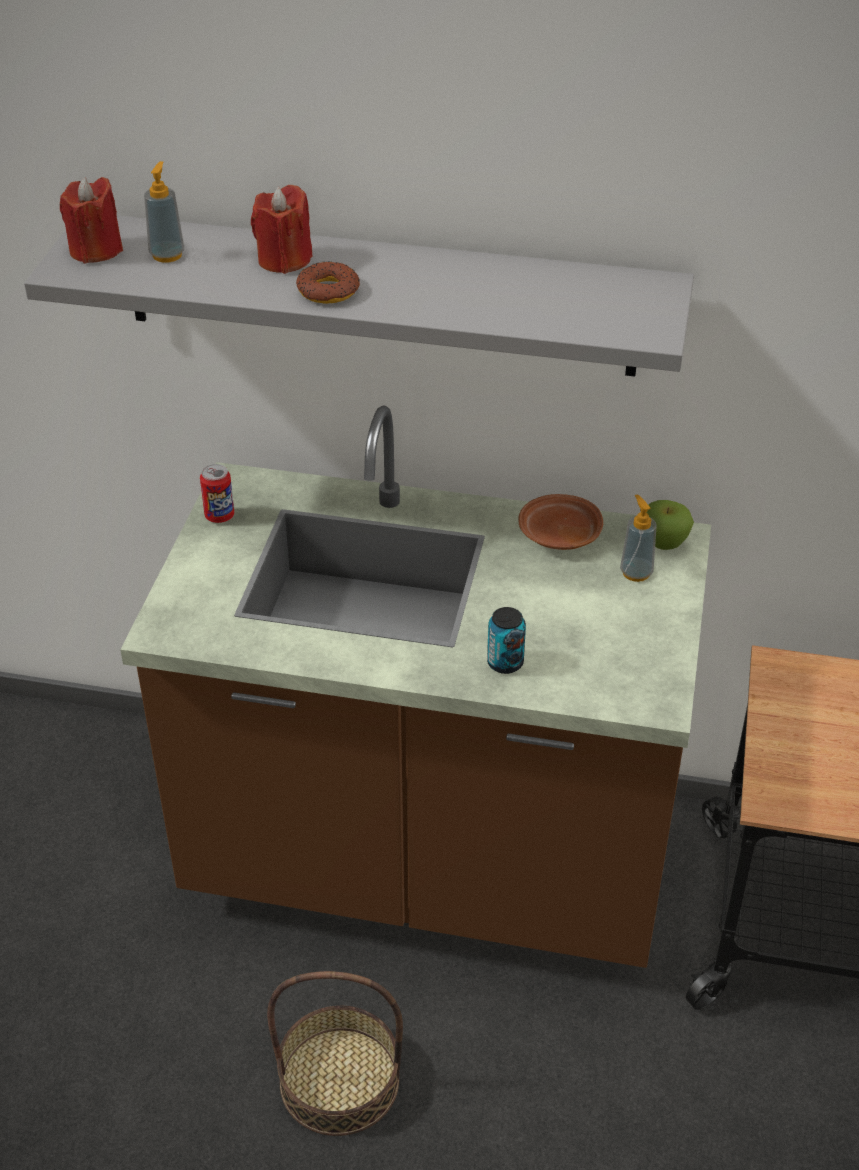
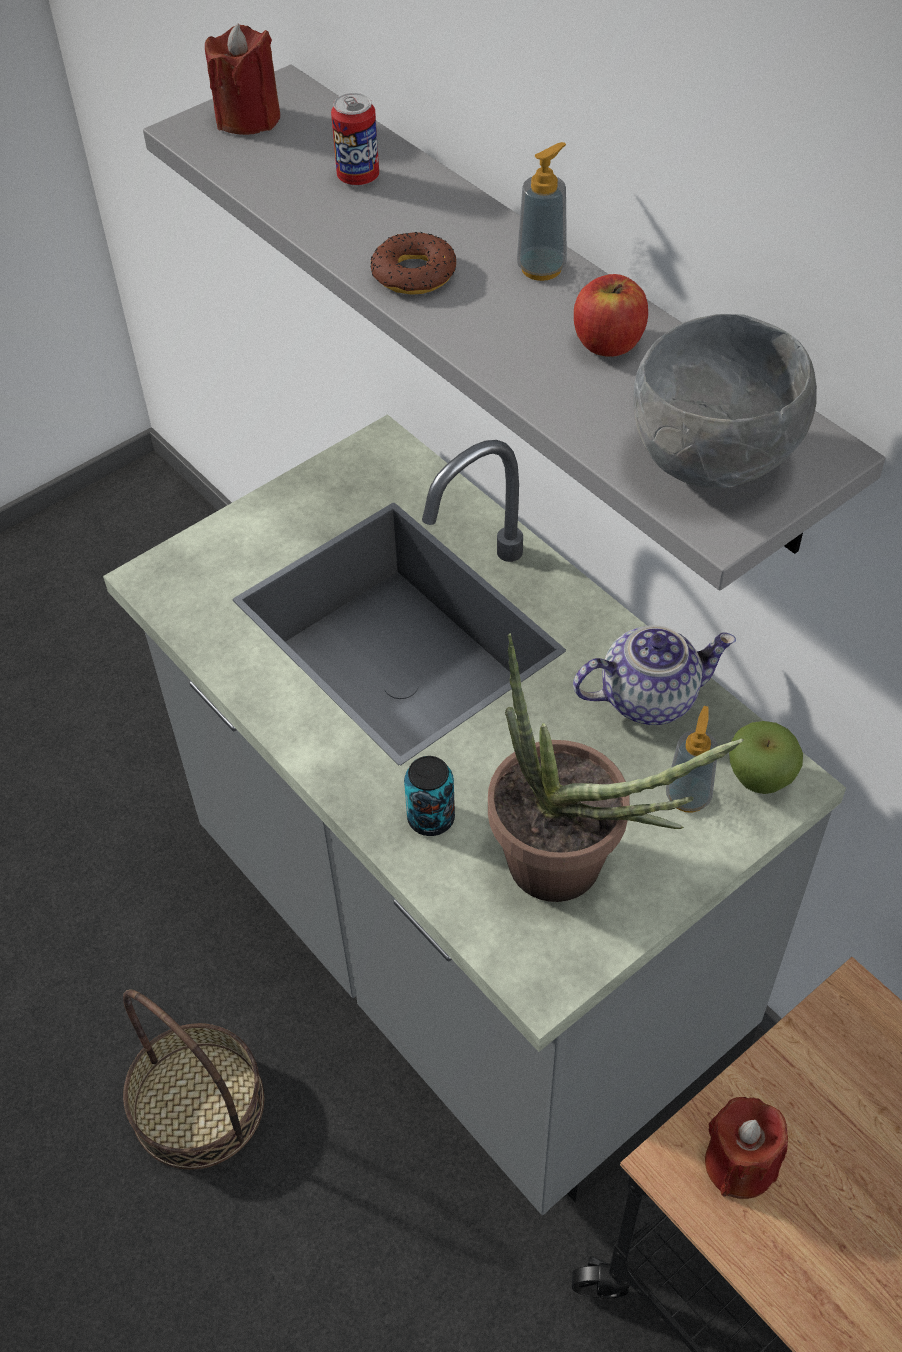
camera: 40 degrees right, 10 degrees up
brown counter [120,405,711,968] -> grey counter [103,414,846,1215]
soap dispenser [144,161,184,263] -> soap dispenser moved to [517,142,567,281]
can [200,464,234,523] -> can moved to [331,93,379,186]
red candle [251,185,313,274] -> red candle moved to [705,1097,788,1199]
brown plate [518,494,603,550] -> teapot [573,625,736,725]
none -> potted plant [488,633,744,902]
none -> apple [574,274,648,357]
none -> grey bowl [633,314,817,488]

